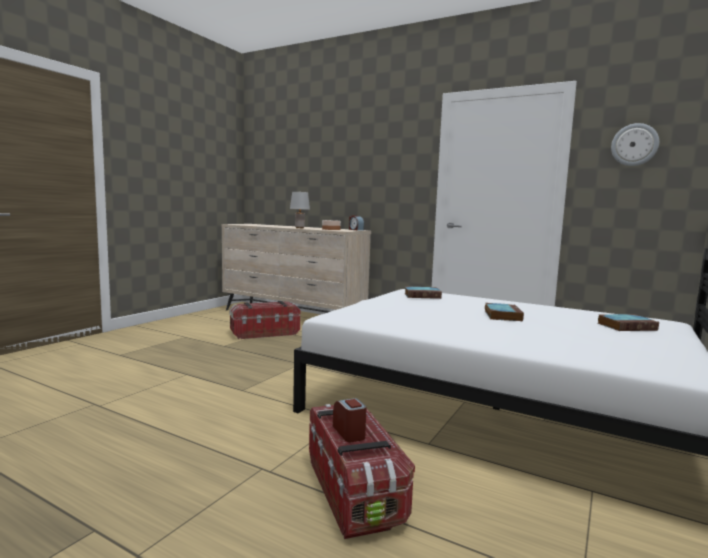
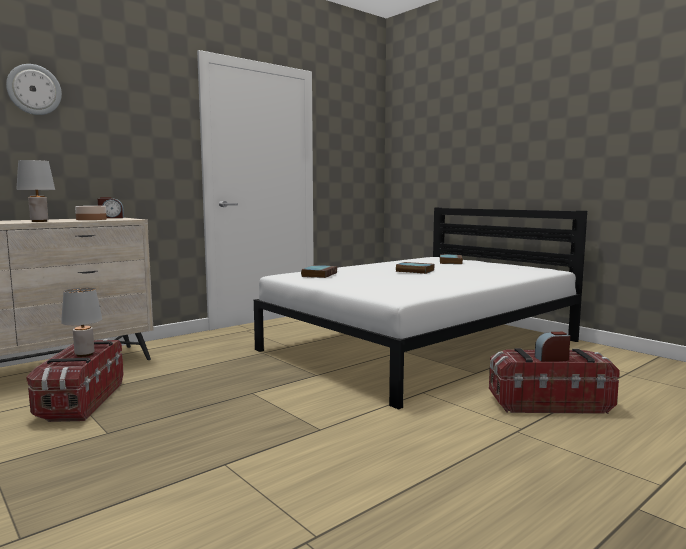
camera: 70 degrees left, 0 degrees up
wall clock [611,123,659,166] -> wall clock moved to [6,64,62,115]
none -> grey table lamp [61,288,102,357]

